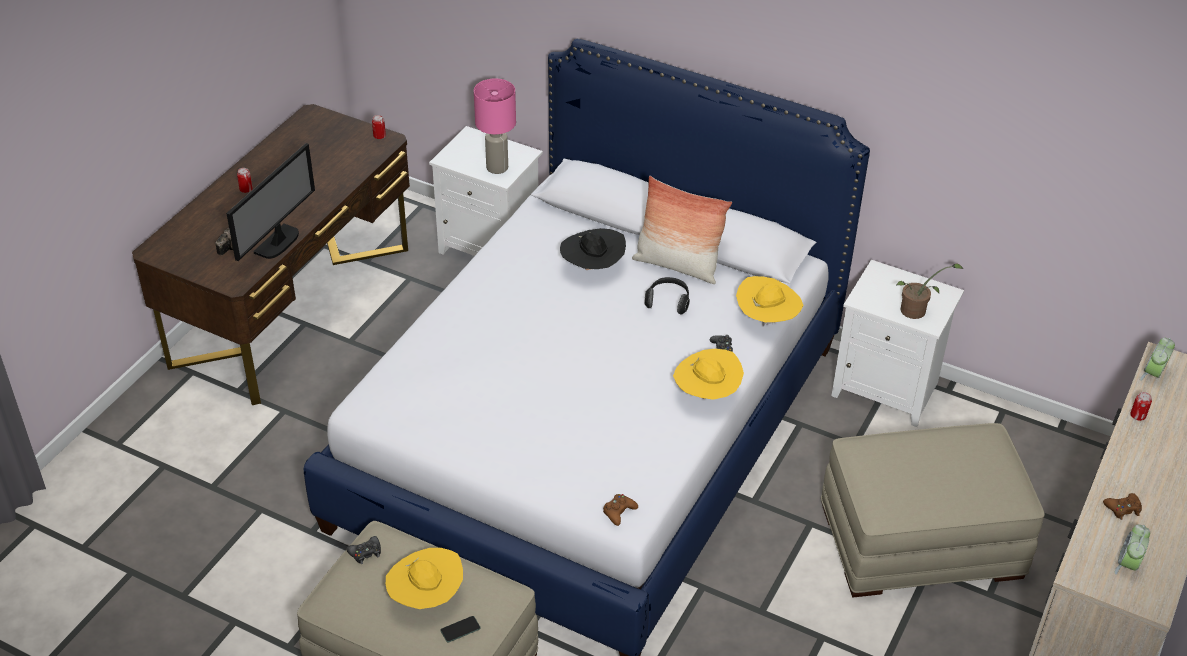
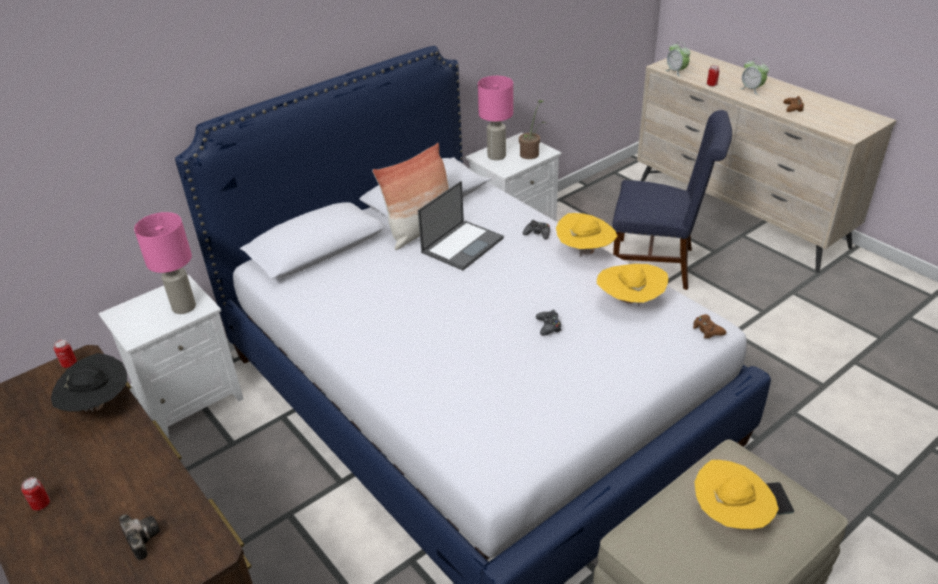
camera: 65 degrees left, 5 degrees down
monitor [226,143,315,261] -> none
black game controller [346,536,381,564] -> black game controller moved to [536,310,562,336]
black hat [560,228,626,270] -> black hat moved to [51,353,127,412]
headphones [644,277,690,315] -> laptop [418,181,504,271]
yellow hat [736,276,803,327] -> yellow hat moved to [597,264,668,308]
beige ottoman [821,423,1045,597] -> blue chair [613,110,732,290]
alarm clock [1114,524,1150,575] -> alarm clock moved to [739,58,769,95]
none -> pink table lamp [478,76,513,160]

